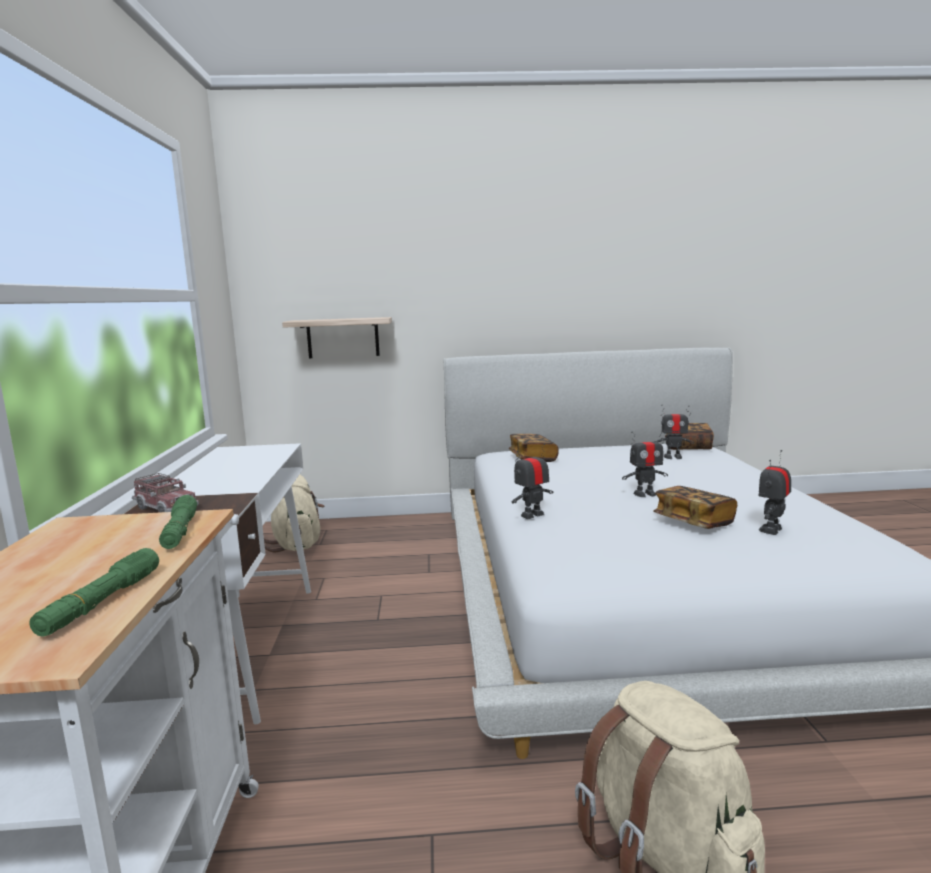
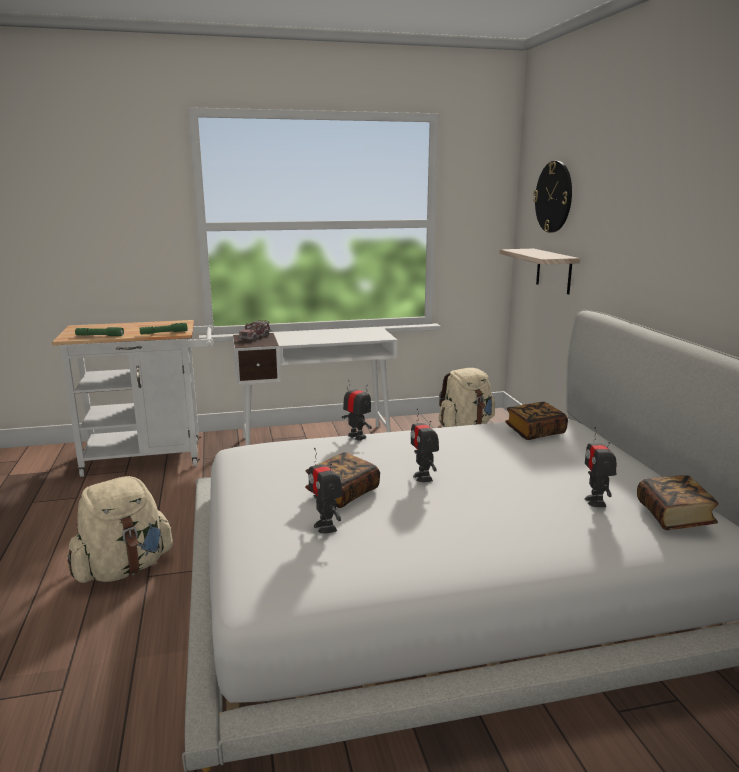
camera: 80 degrees right, 5 degrees up
toy robot [759,450,791,535] -> toy robot turned 150 degrees counterclockwise [309,448,343,534]
none -> wall clock [533,161,572,233]

